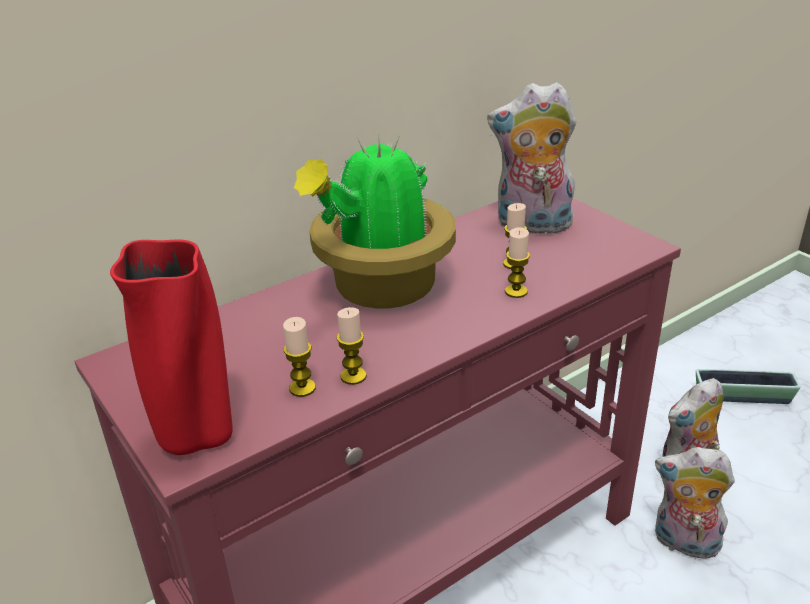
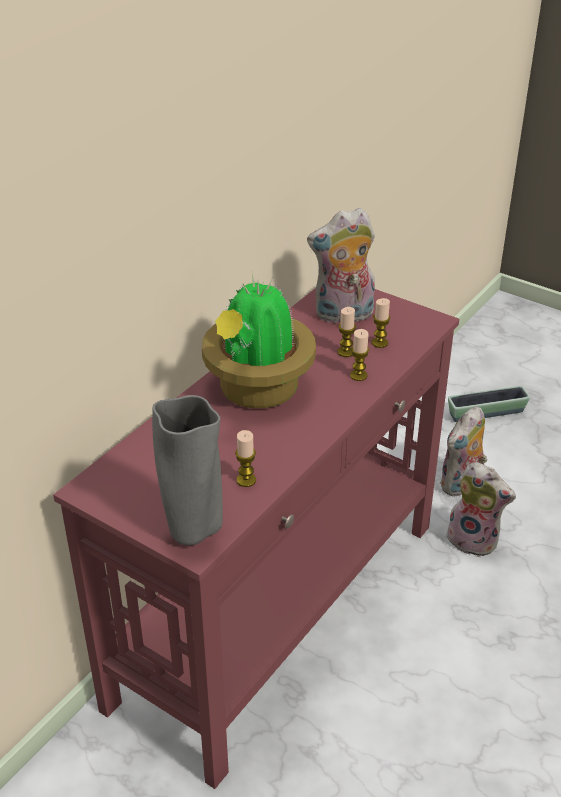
camera: 20 degrees left, 5 degrees up
red vase [110,240,233,455] -> grey vase [152,395,223,546]
candle [337,307,367,385] -> candle moved to [371,298,390,348]
plush toy [655,447,735,559] -> plush toy turned 150 degrees counterclockwise [446,462,516,557]

